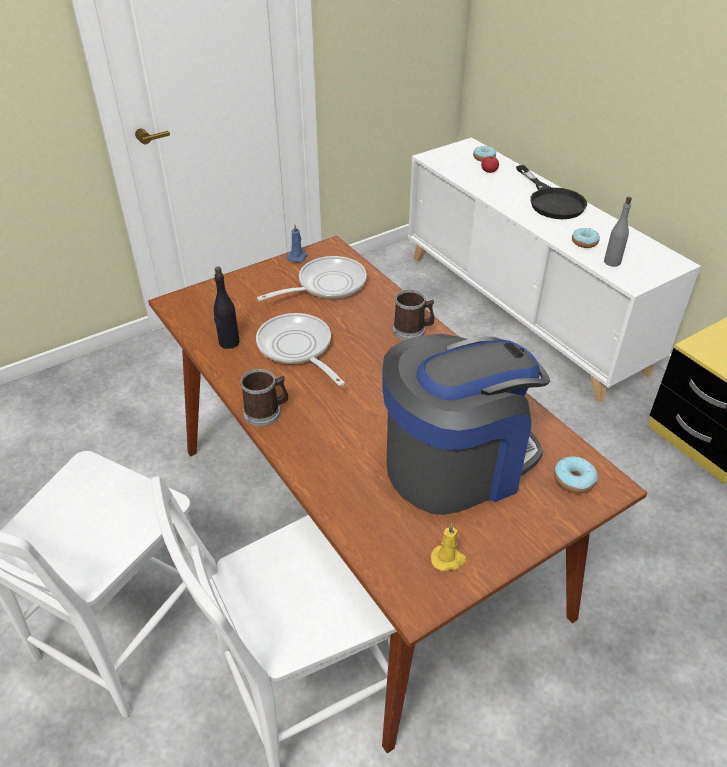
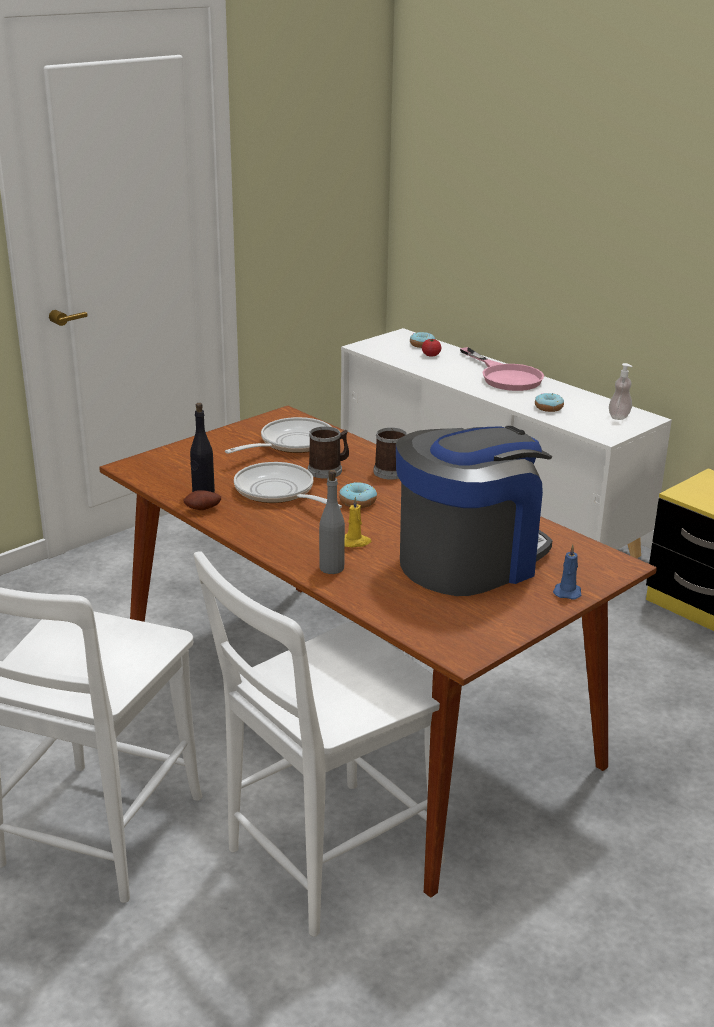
camera: 10 degrees left, 15 degrees down
mug [240,369,288,426] -> mug moved to [308,426,349,479]
blue candle [286,225,307,263] -> blue candle moved to [553,545,581,600]
yellow candle [431,524,467,571] -> yellow candle moved to [345,496,371,547]
black frying pan [516,165,587,219] -> pink frying pan [460,347,544,391]
donut [554,457,598,493] -> donut moved to [339,482,377,508]
grey bottle [604,197,632,267] -> grey bottle moved to [319,470,345,574]
none -> potato [183,490,221,510]
none -> soap dispenser [609,363,633,420]

